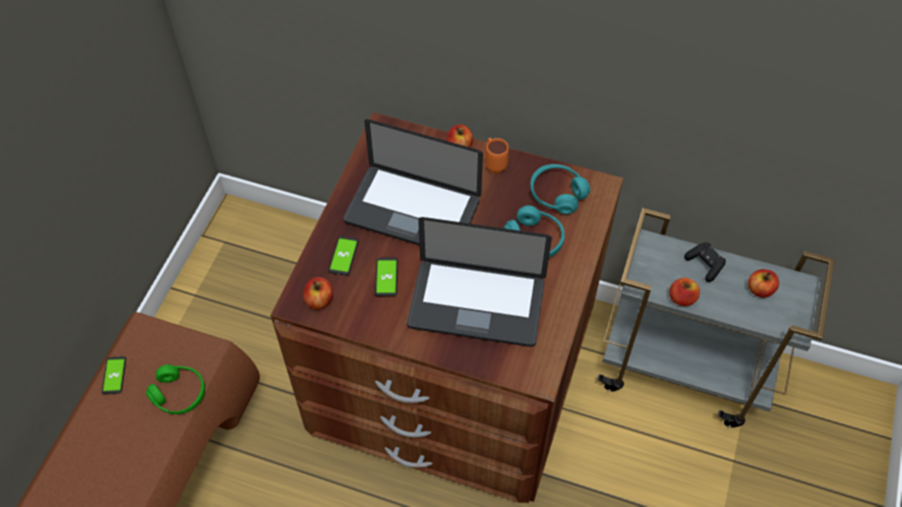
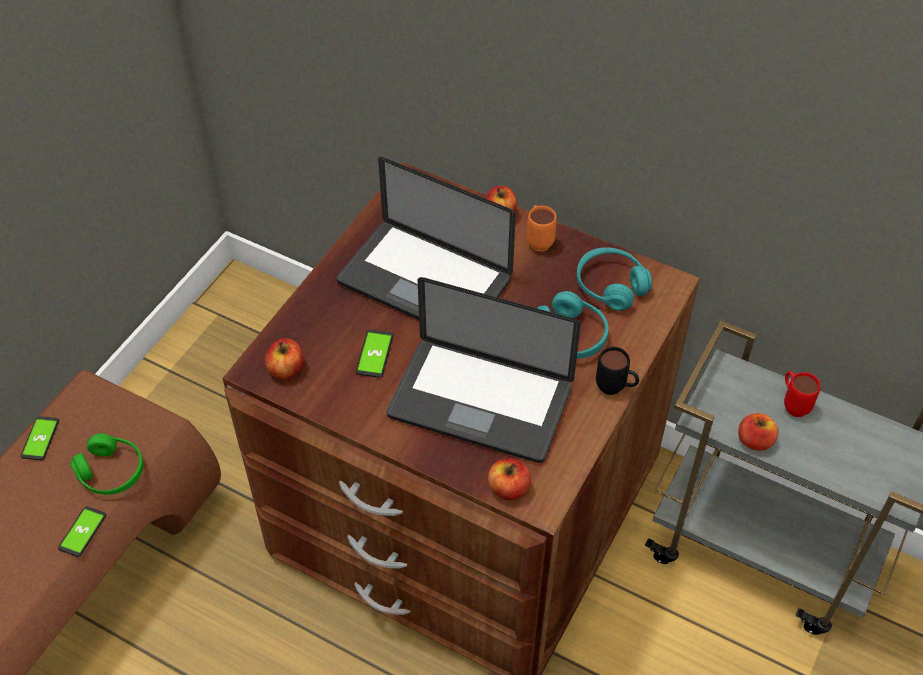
camera: 10 degrees right, 5 degrees down
phone [328,236,359,276] -> phone moved to [58,506,106,557]
black game controller [684,242,726,282] -> red mug [784,371,821,417]
apple [748,269,779,298] -> apple moved to [488,458,531,500]
none -> black mug [596,347,639,395]

